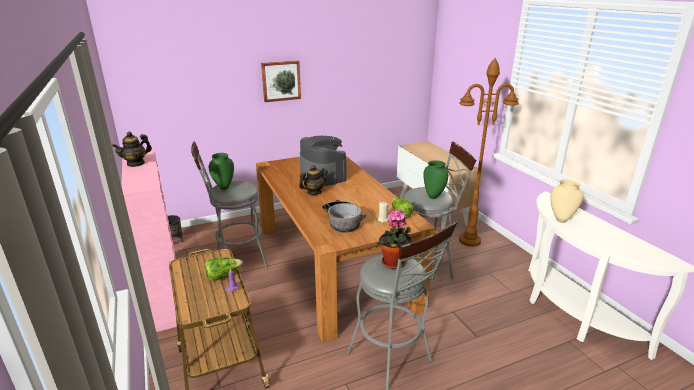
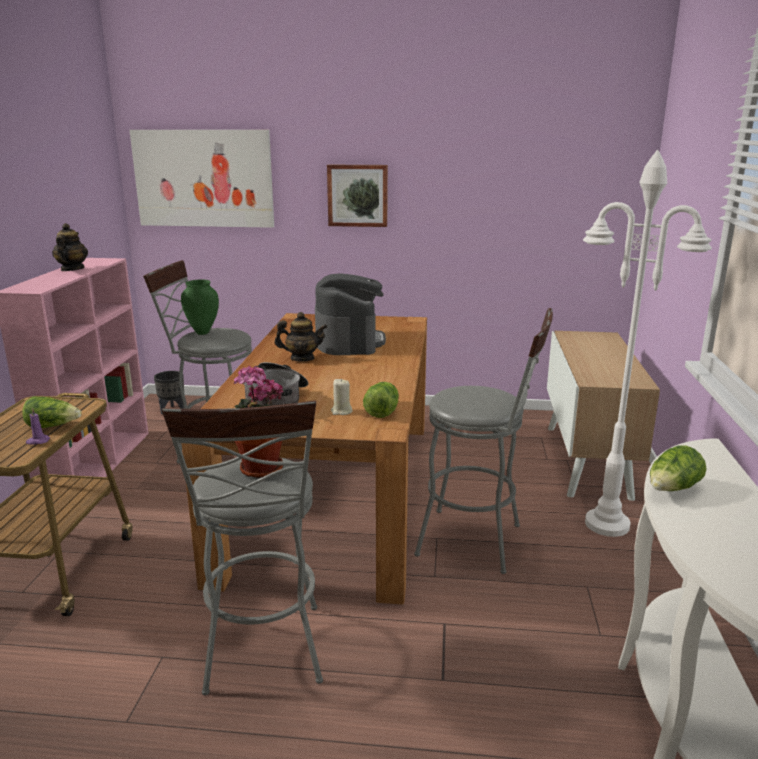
camera: 30 degrees right, 5 degrees down
teapot [112,132,152,167] -> teapot turned 105 degrees clockwise [52,223,88,271]
green vase [423,160,448,199] -> none
brown floor lamp [459,58,519,247] -> white floor lamp [583,150,712,537]
beige vase [550,179,584,223] -> lettuce [650,445,707,491]
none -> picture [130,130,274,228]

